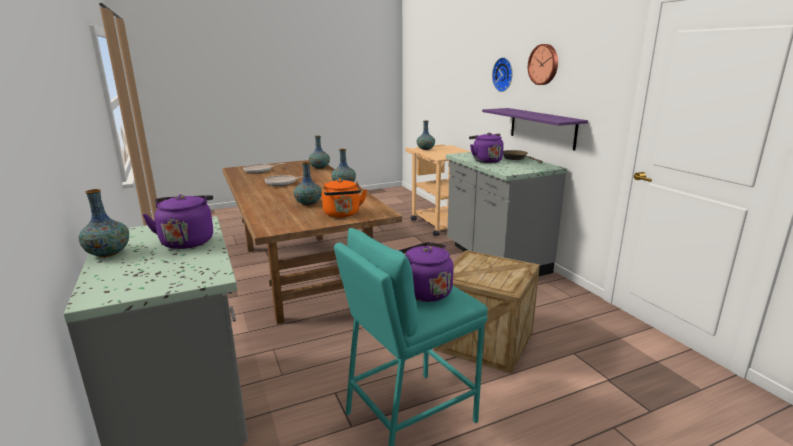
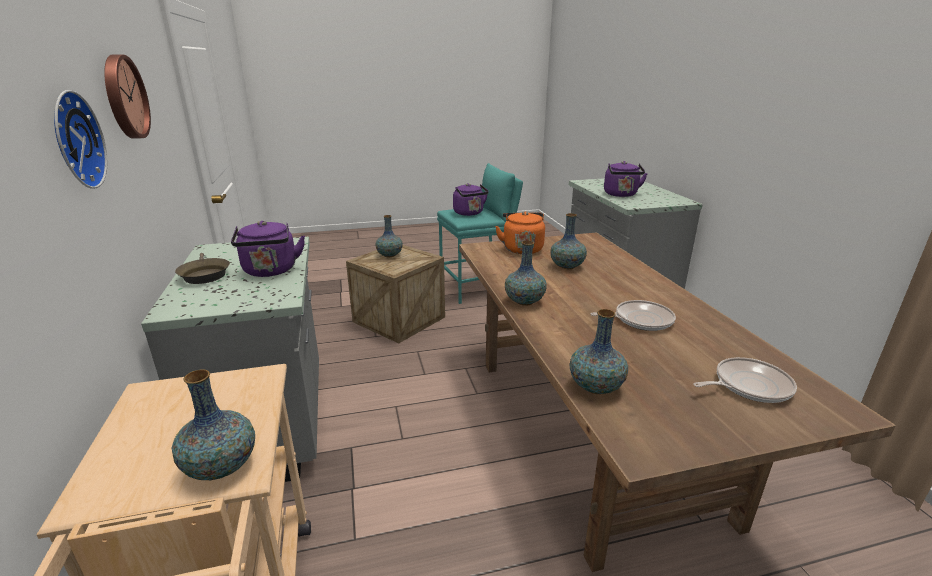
camera: 170 degrees left, 5 degrees up
vase [79,189,129,257] -> vase moved to [376,215,403,257]
purple shelf [482,108,588,151] -> none

